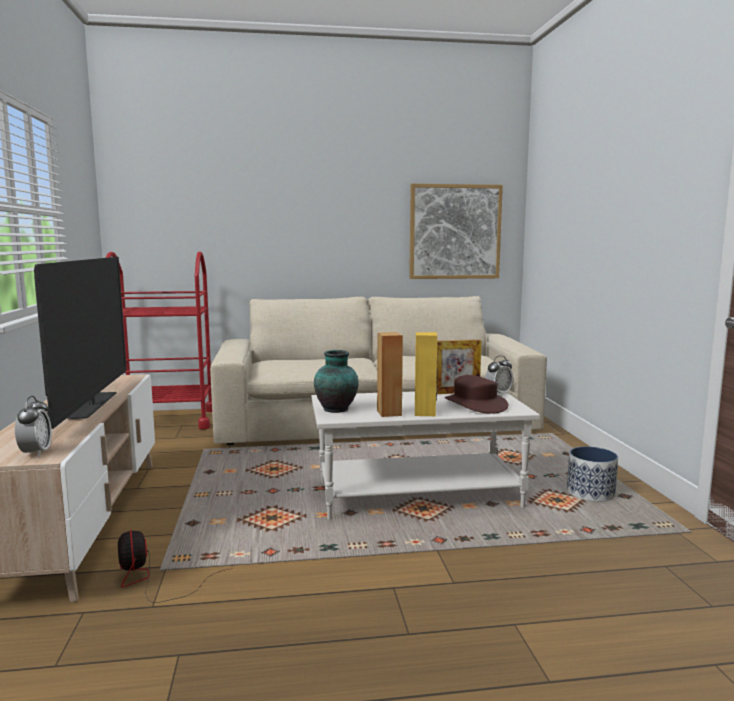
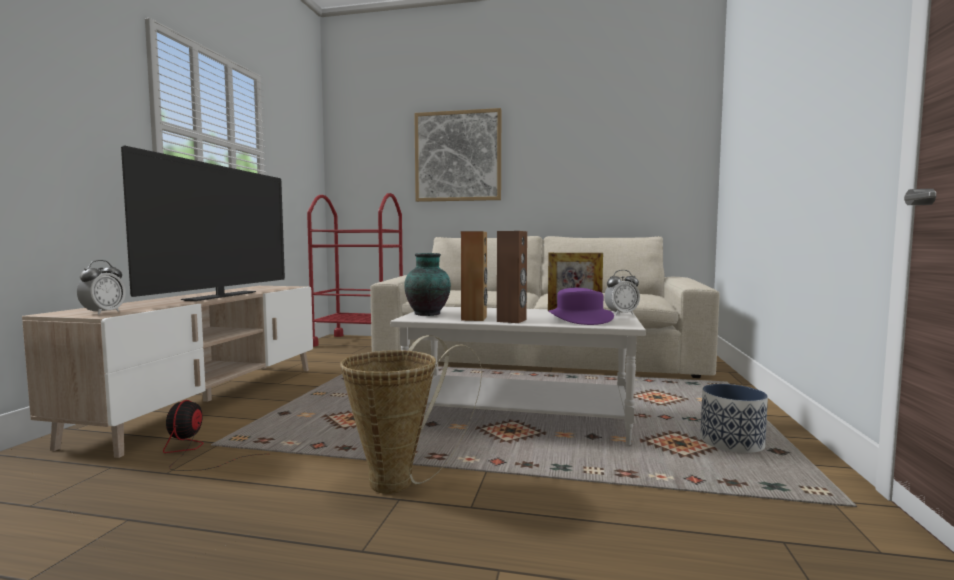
camera: 20 degrees right, 5 degrees down
picture [409,184,503,279] -> picture moved to [414,108,501,202]
yellow speaker [415,332,437,416] -> brown speaker [497,231,527,323]
brown hat [445,375,508,414] -> purple hat [549,288,614,325]
none -> basket [340,335,482,494]

